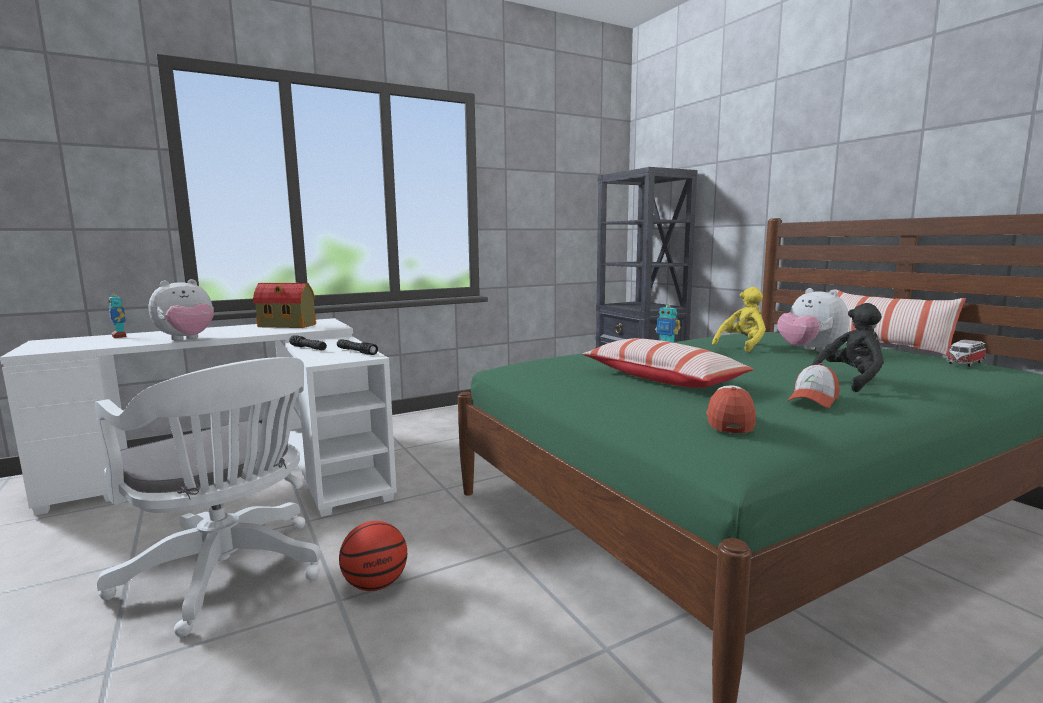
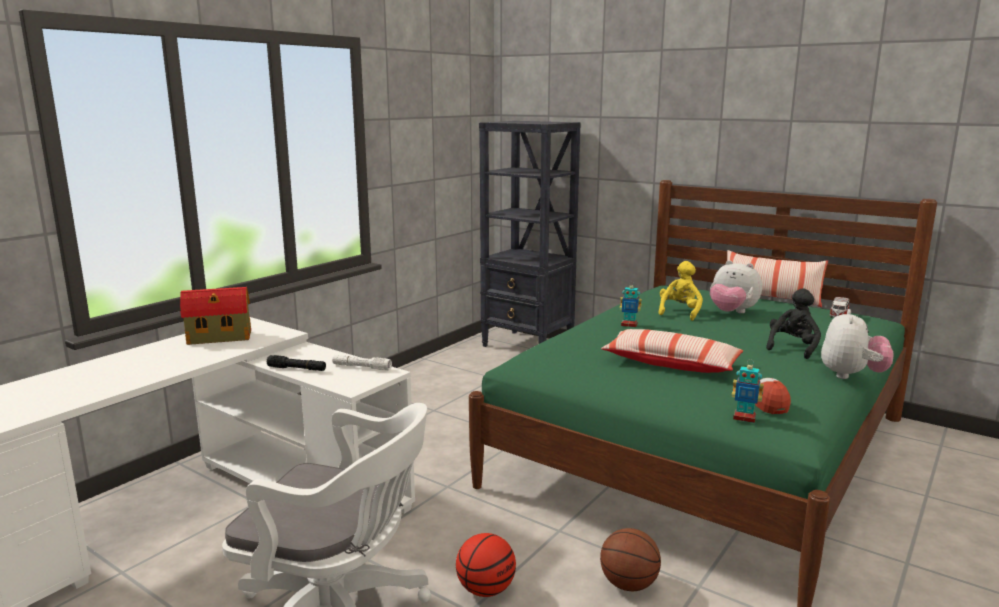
camera: 25 degrees left, 5 degrees up
toy robot [108,289,127,338] -> toy robot moved to [732,359,764,423]
plush toy [149,279,214,340] -> plush toy moved to [821,309,894,379]
black flashlight [337,339,378,355] -> white flashlight [332,355,392,370]
cap [787,363,840,408] -> none
none -> basketball [600,528,661,591]

